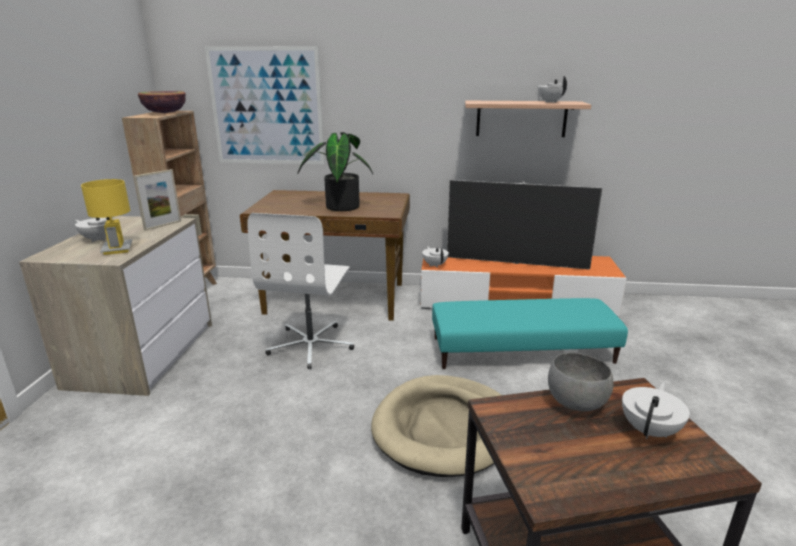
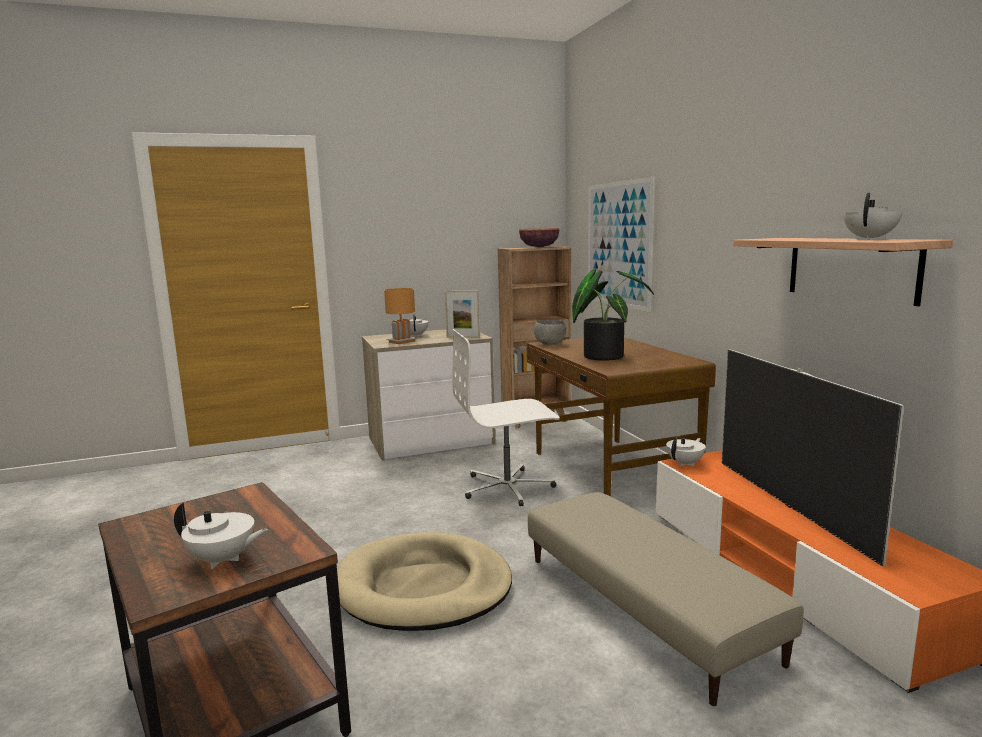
camera: 65 degrees right, 10 degrees down
yellow table lamp [81,179,132,255] -> brown table lamp [384,288,417,344]
turquoise ottoman [432,298,628,369] -> beige ottoman [528,492,804,706]
grey bowl [548,352,614,411] -> grey bowl moved to [534,320,566,345]

